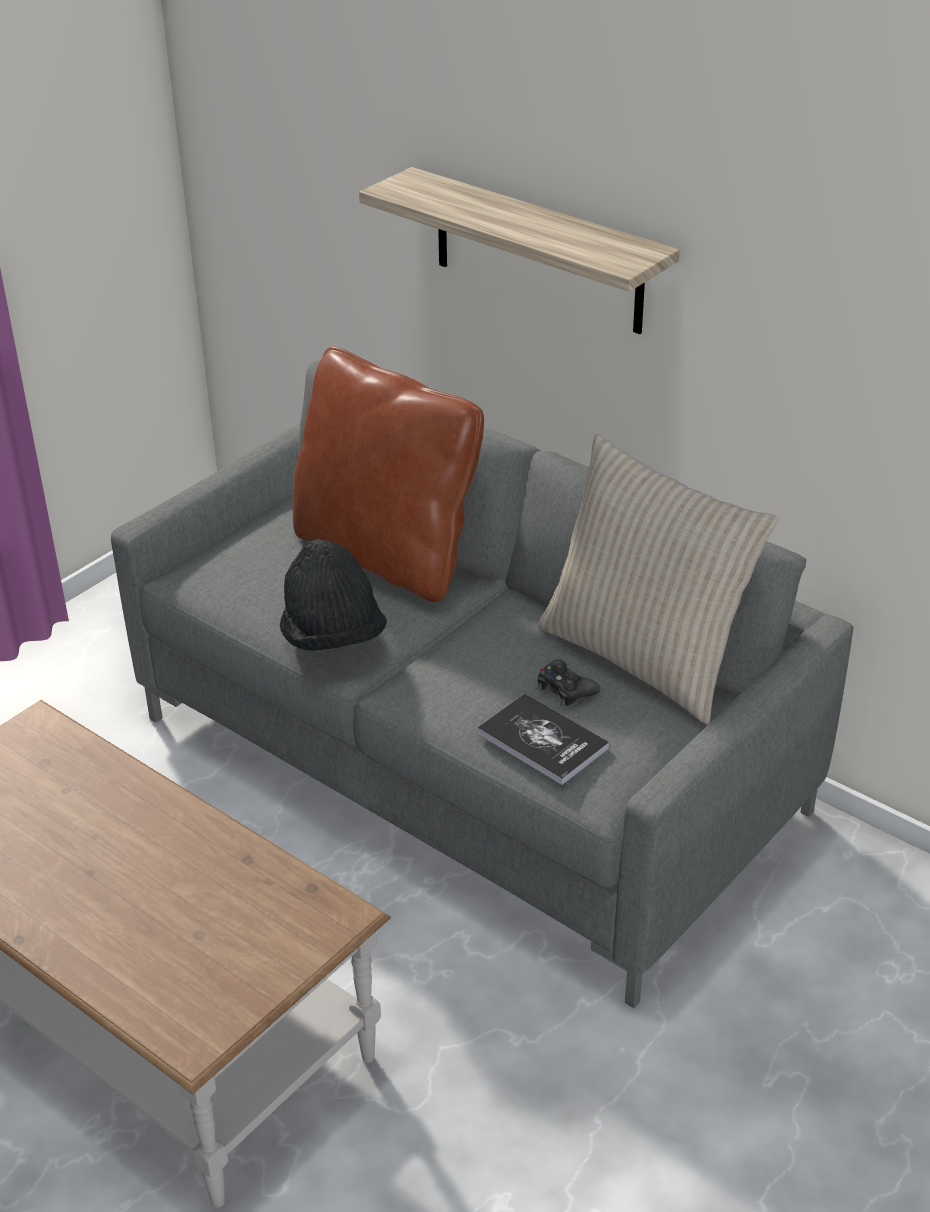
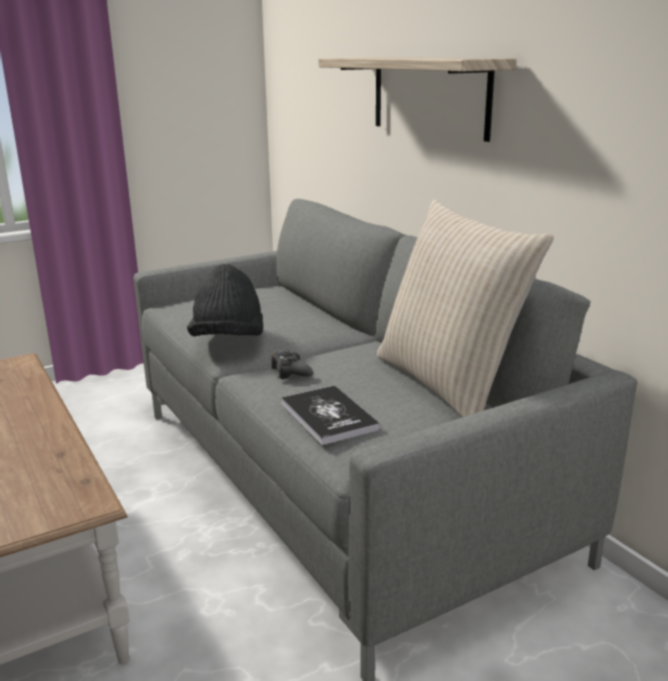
camera: 20 degrees right, 15 degrees down
brown pillow [293,346,484,602] -> none
black game controller [538,659,601,706] -> black game controller moved to [270,350,313,379]

